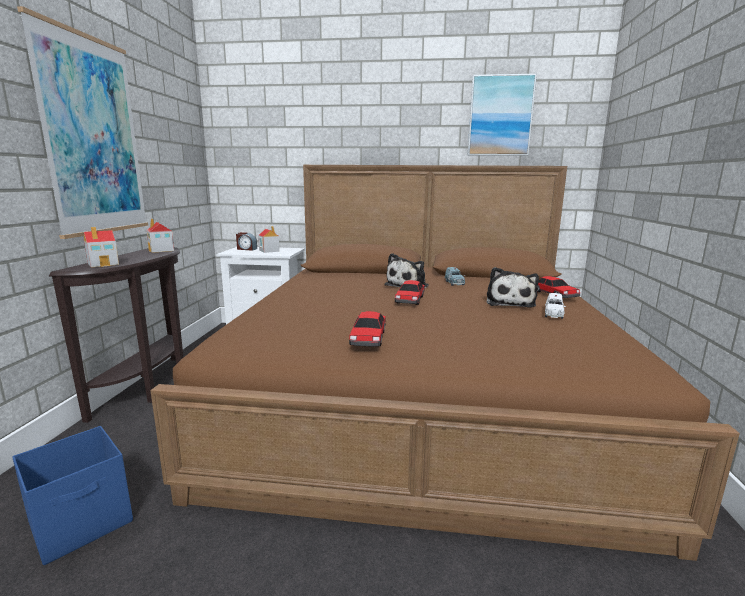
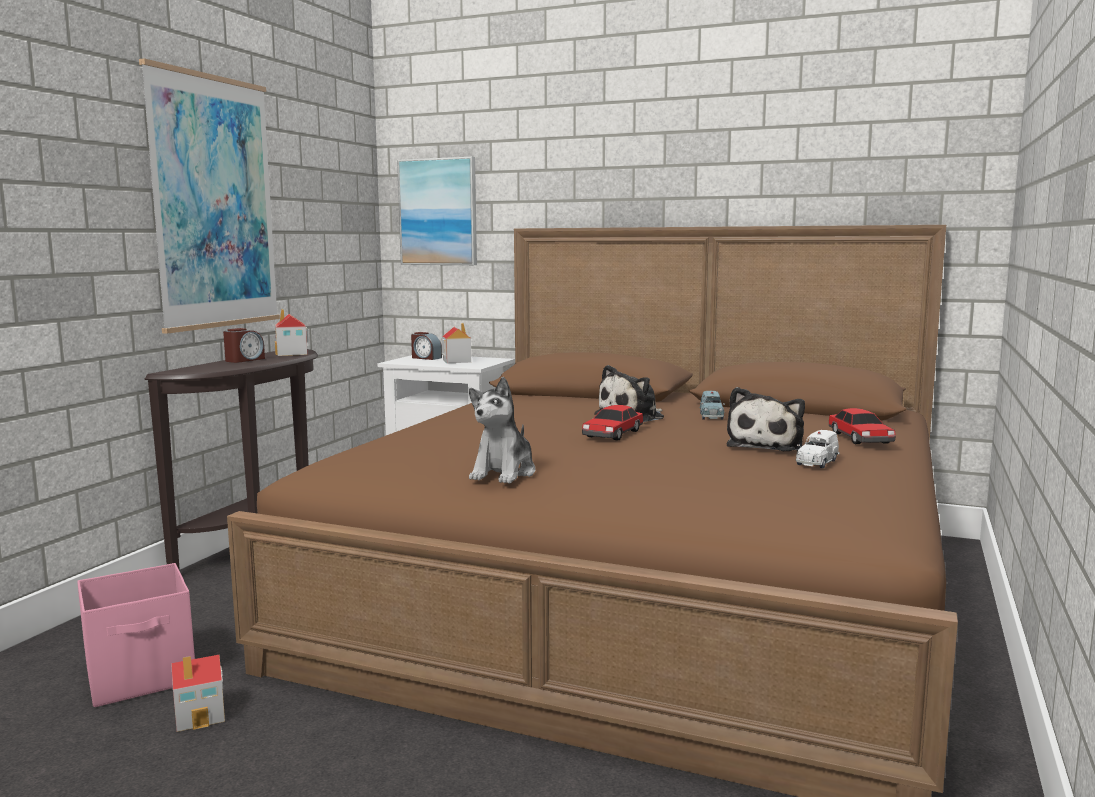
camera: 15 degrees right, 5 degrees down
blue storage box [12,426,133,565] -> pink storage box [77,563,195,707]
toy house [84,227,119,267] -> toy house moved to [171,655,225,732]
toy car [349,311,386,347] -> plush toy [469,377,536,484]
picture [468,74,537,156] -> picture moved to [397,157,477,265]
none -> alarm clock [223,328,265,363]

